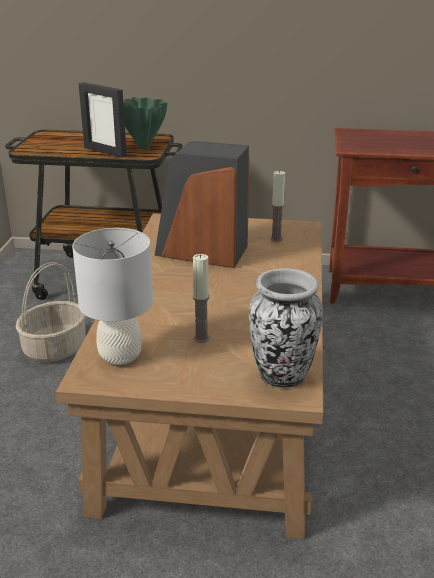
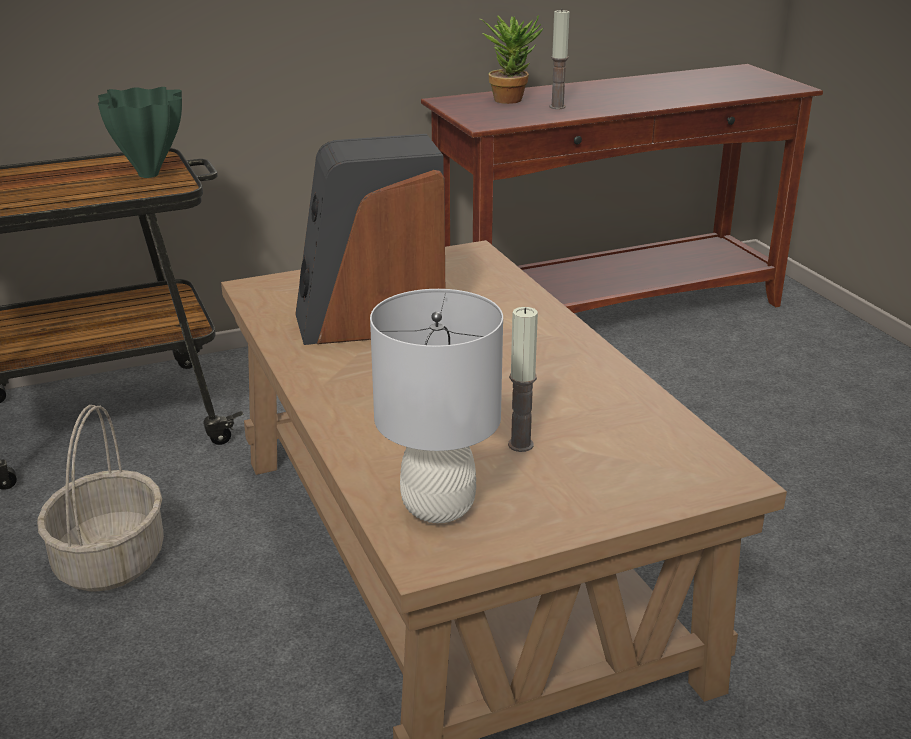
camera: 30 degrees left, 0 degrees up
picture frame [79,82,127,158] -> none
vase [249,268,323,388] -> none
candle [270,170,285,242] -> candle moved to [550,8,570,109]
none -> potted plant [480,15,543,104]

